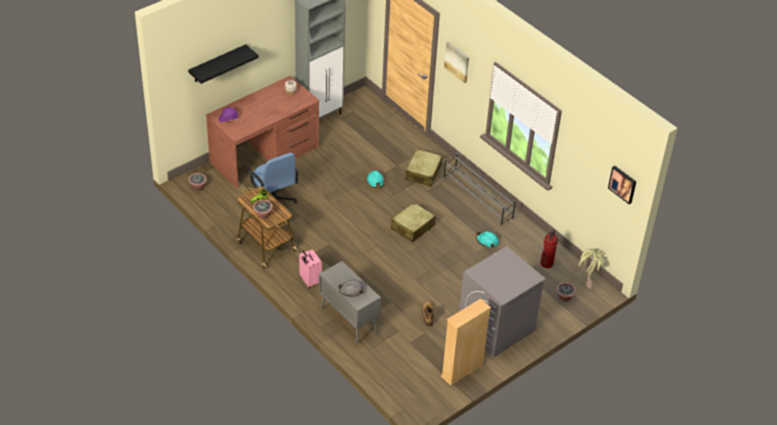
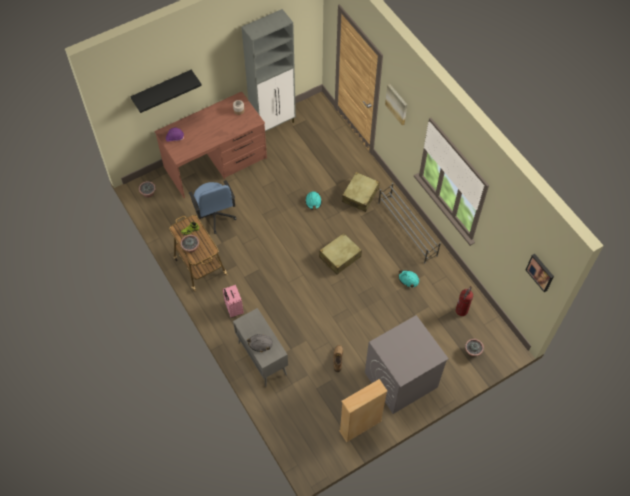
camera: 10 degrees right, 15 degrees up
potted plant [578,248,605,289] -> none

